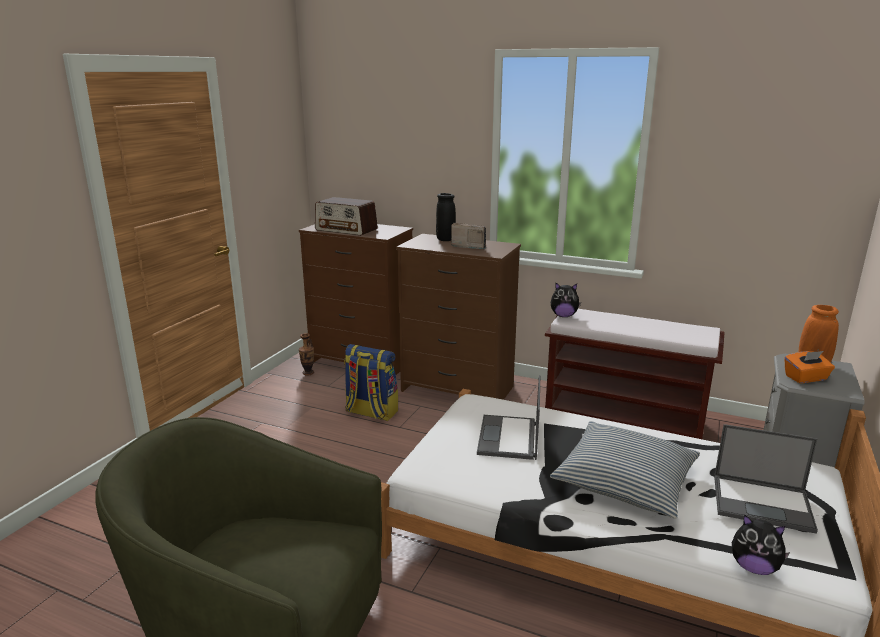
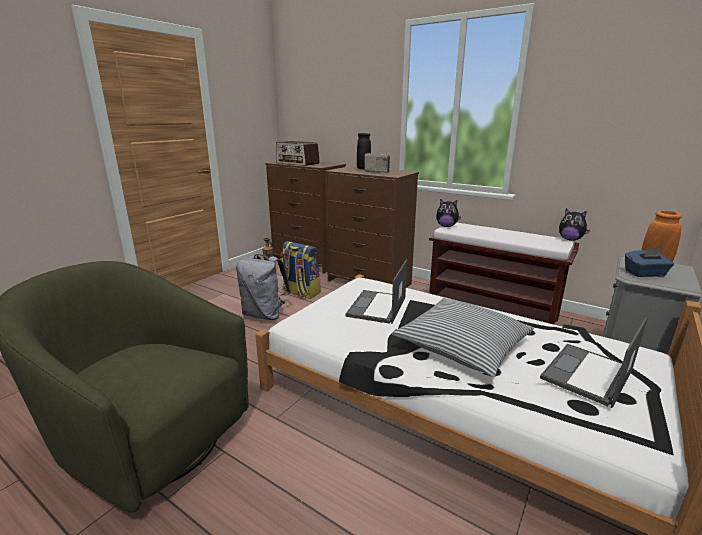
camera: 10 degrees right, 0 degrees up
laptop [714,424,818,534] -> laptop turned 105 degrees clockwise [540,317,647,408]
plush toy [732,515,790,575] -> plush toy moved to [559,209,590,241]
orange tissue box [784,351,835,383] -> blue tissue box [625,248,674,277]
none -> grey backpack [236,254,291,320]

